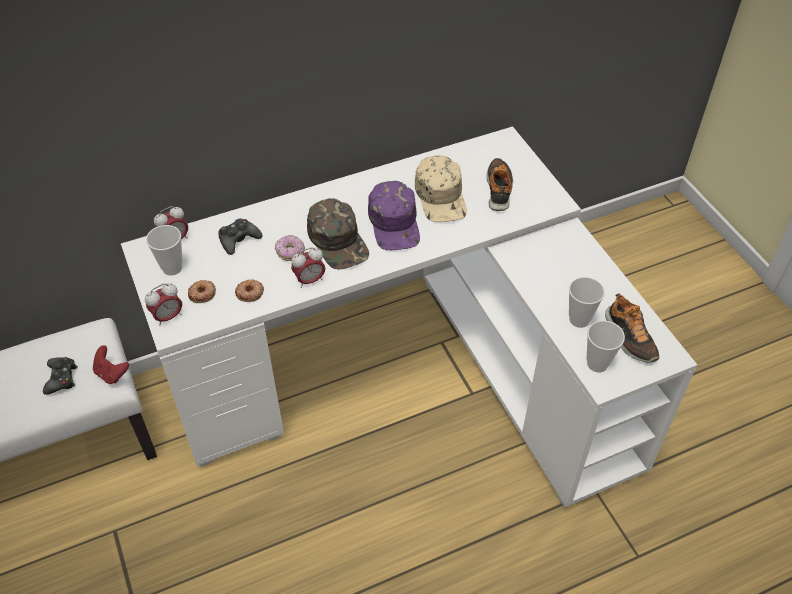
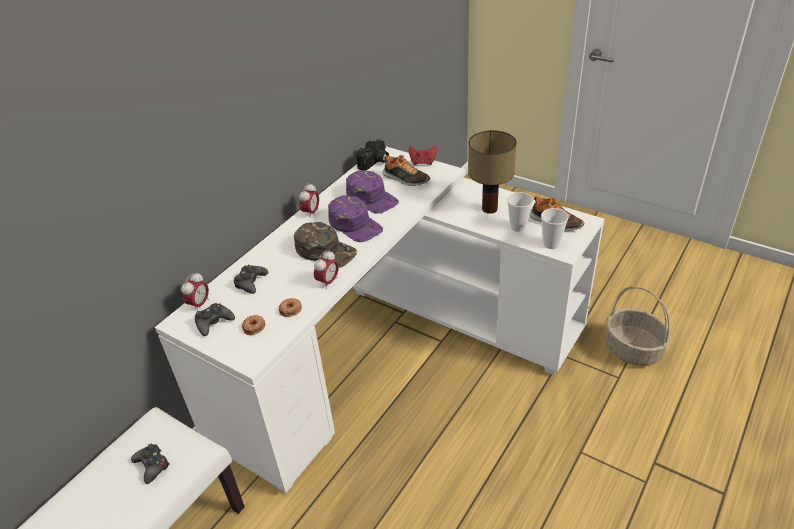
camera: 30 degrees left, 10 degrees down
red game controller [93,345,129,384] -> red game controller moved to [409,146,437,165]
alarm clock [145,283,182,326] -> alarm clock moved to [299,183,319,218]
cup [146,225,183,276] -> black game controller [195,303,235,336]
donut [275,235,305,261] -> none
beige cap [415,155,467,222] -> purple cap [346,170,399,214]
shoe [486,158,513,211] -> shoe turned 150 degrees clockwise [383,155,430,186]
none -> camera [356,139,389,171]
none -> table lamp [468,130,517,214]
none -> basket [605,286,671,366]

